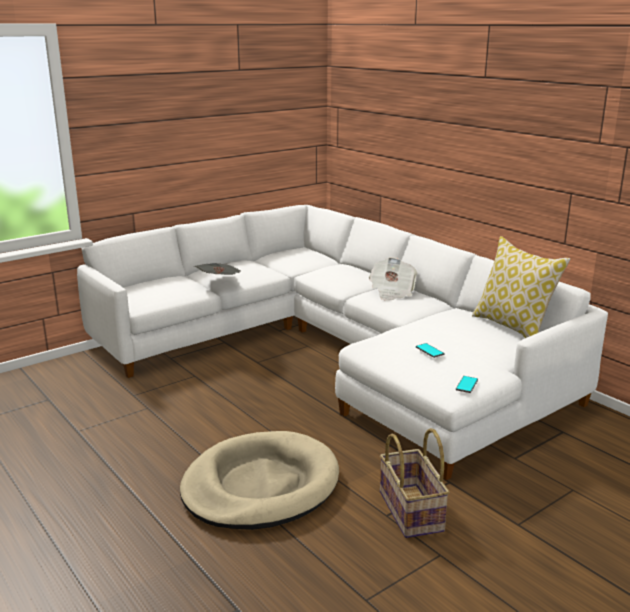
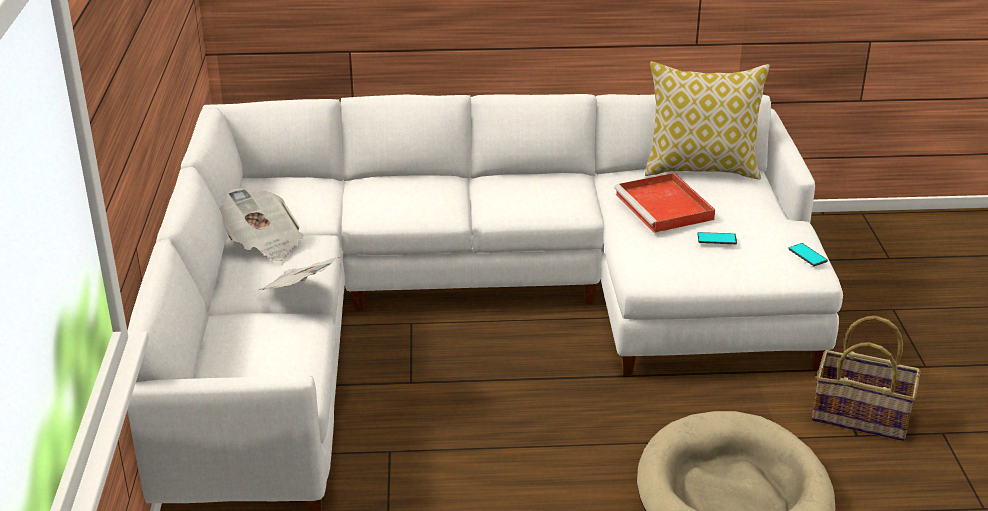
camera: 55 degrees left, 10 degrees up
newspaper [369,257,417,301] -> newspaper moved to [219,188,304,261]
none -> red tray [614,173,715,233]

